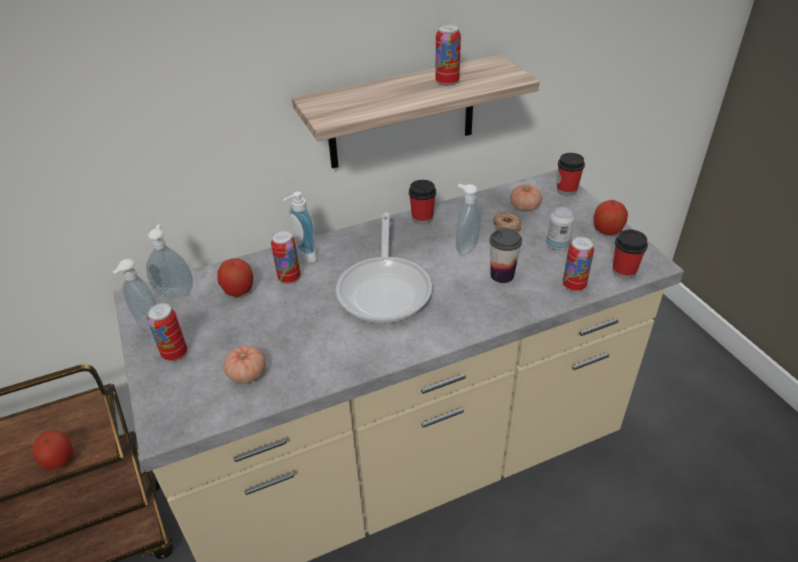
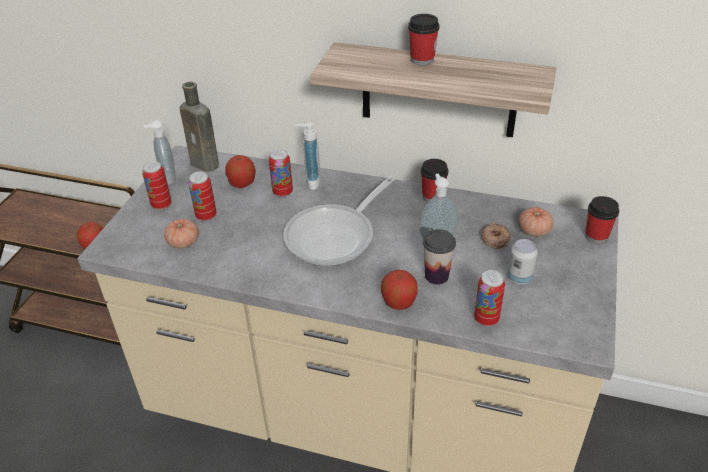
camera: 40 degrees right, 0 degrees up
soap dispenser [146,225,193,298] -> brown bottle [180,82,219,172]
can [435,24,461,86] -> can moved to [189,172,217,221]
apple [594,200,628,235] -> apple moved to [381,270,418,310]
cup [612,230,648,279] -> cup moved to [408,14,439,65]

